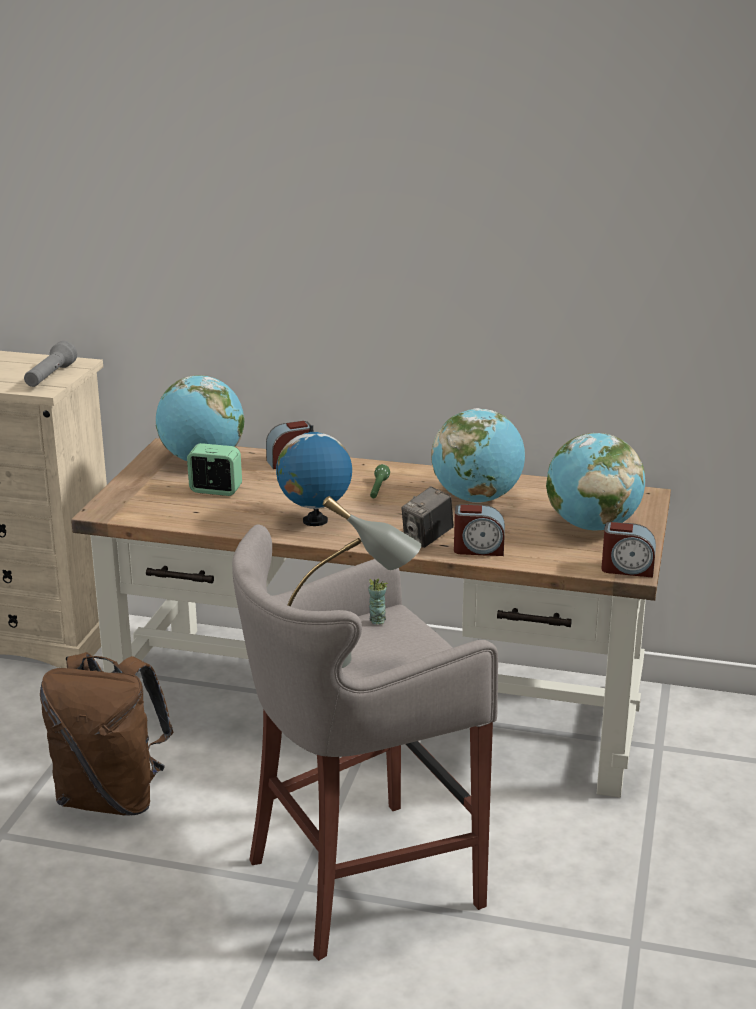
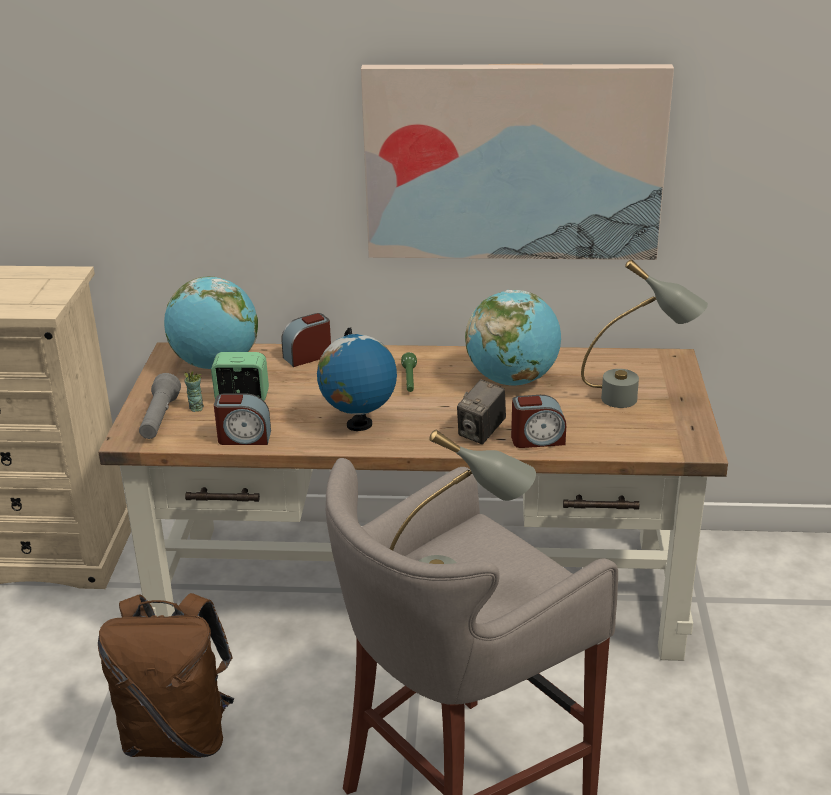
camera: 10 degrees left, 5 degrees up
grey flashlight [24,341,77,387] -> grey flashlight moved to [139,373,181,439]
cup [368,579,388,624] -> cup moved to [184,371,204,412]
globe [546,433,645,531] -> grey table lamp [581,259,708,408]
alarm clock [601,522,656,578] -> alarm clock moved to [214,393,271,445]
none -> picture [361,64,674,260]

